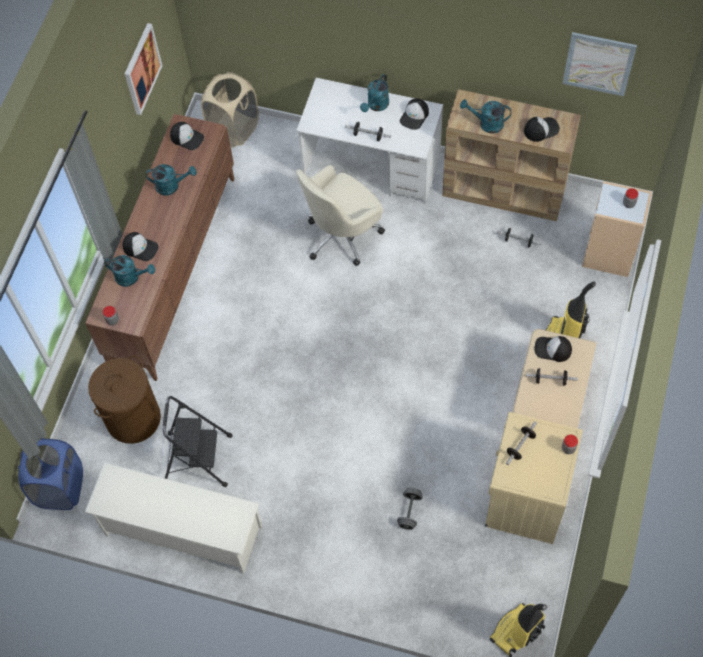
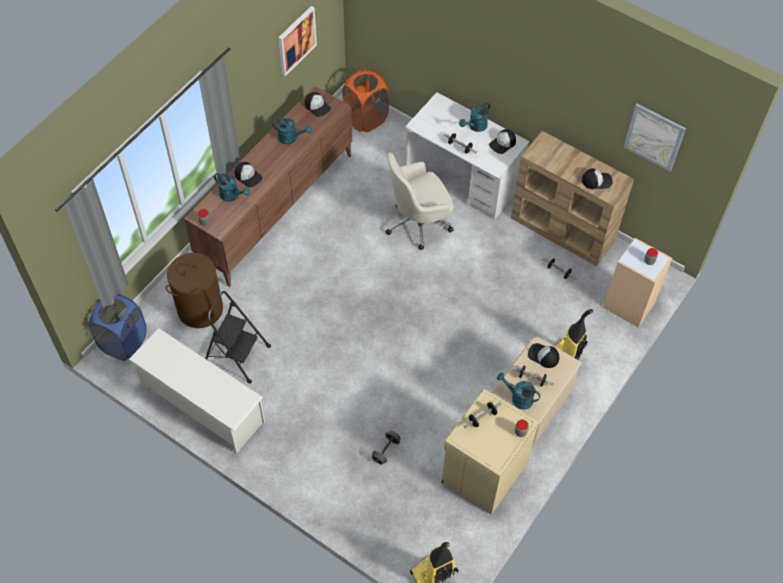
camera: 15 degrees right, 5 degrees down
beige laundry basket [201,72,259,148] -> orange laundry basket [342,70,389,132]
turquoise watering can [460,99,511,134] -> turquoise watering can moved to [497,373,540,410]

